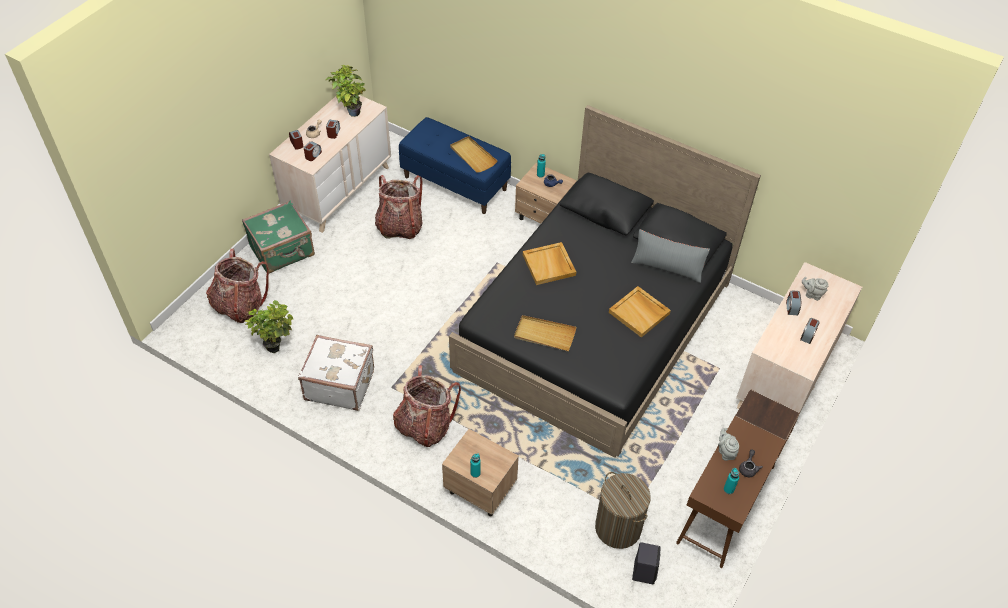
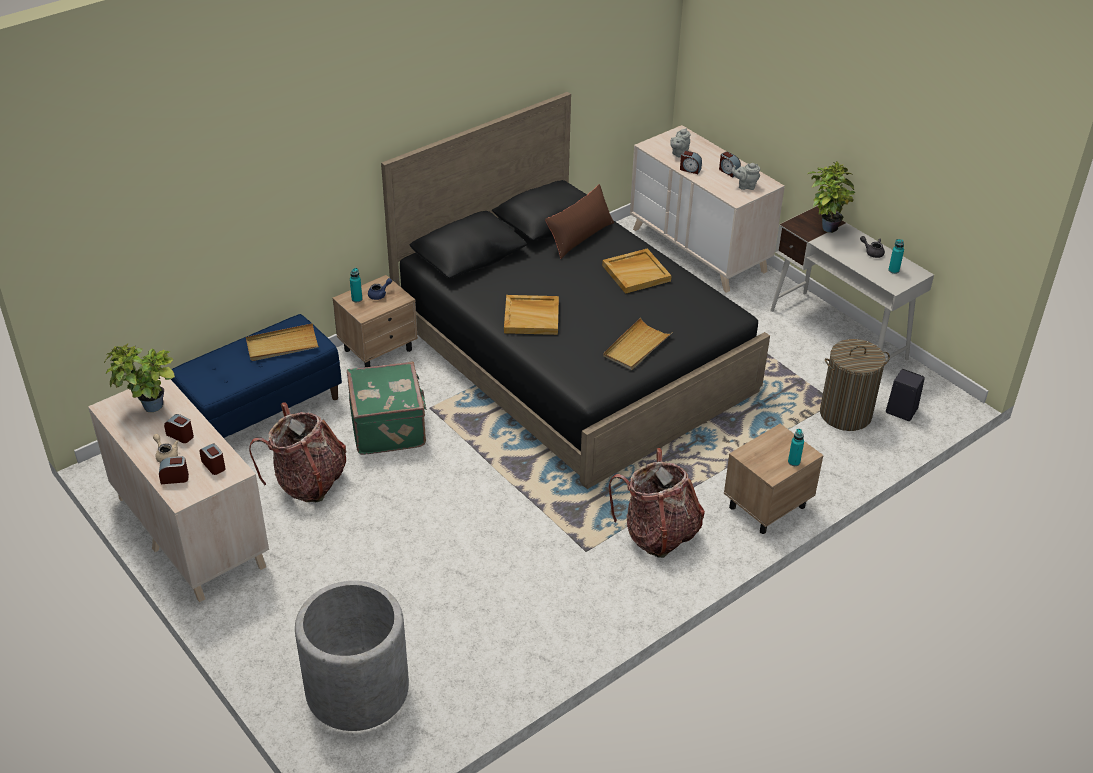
camera: 70 degrees left, 10 degrees down
backpack [206,249,269,323] -> grey planter [295,581,409,731]
green suitcase [242,201,315,274] -> green suitcase moved to [347,362,427,455]
potted plant [245,300,293,353] -> potted plant moved to [807,162,856,233]
white suitcase [298,335,374,411] -> none
grey pillow [631,229,710,283] -> brown pillow [545,184,614,259]
brown desk [676,389,800,568] -> white desk [770,206,934,361]
grey teapot [718,428,739,461] -> grey teapot moved to [731,163,760,190]

